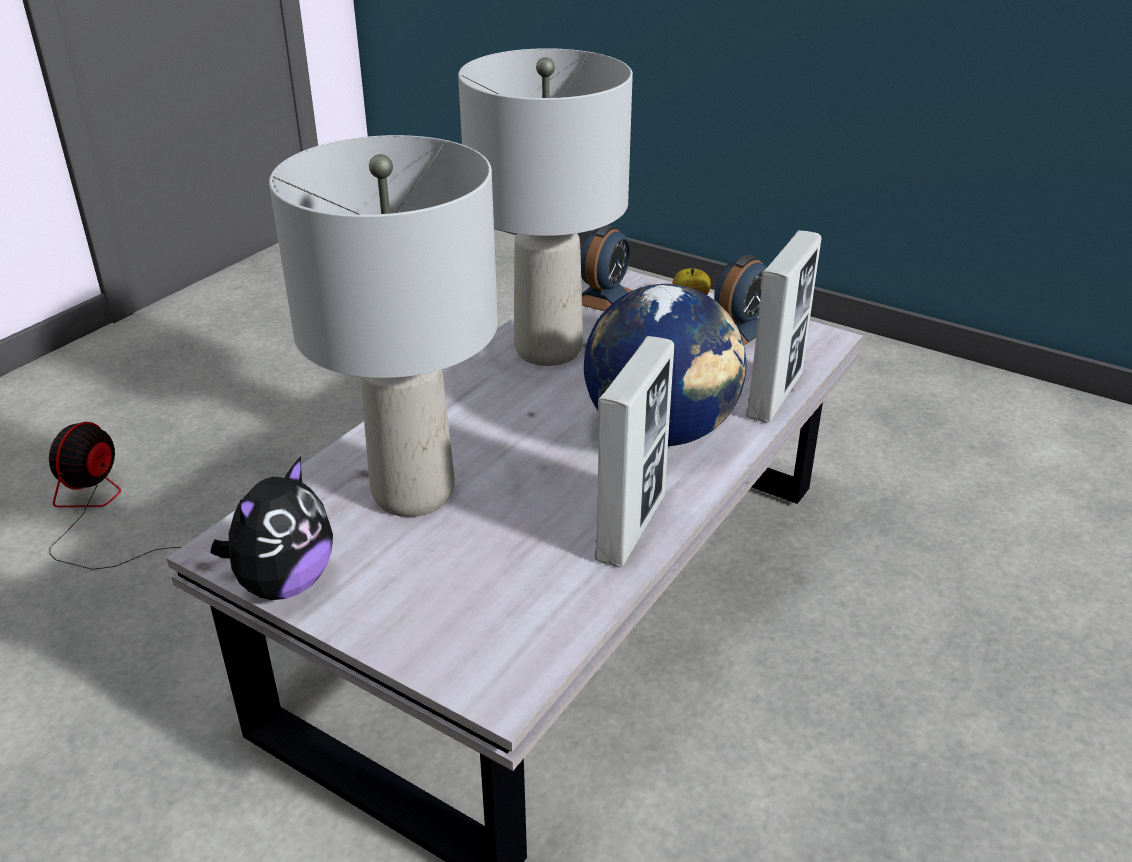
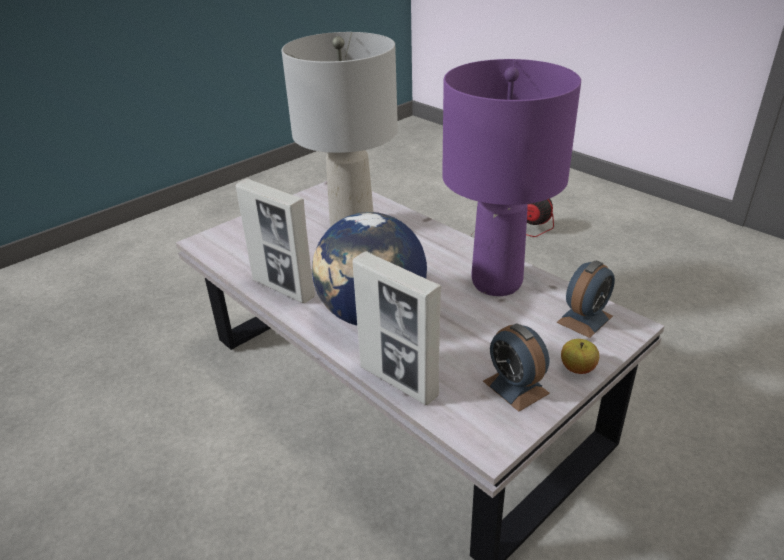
camera: 105 degrees right, 0 degrees up
plush toy [211,456,333,600] -> none
grey table lamp [458,48,633,366] -> purple table lamp [442,59,581,296]
alarm clock [581,225,633,311] -> alarm clock turned 90 degrees counterclockwise [557,260,615,338]

